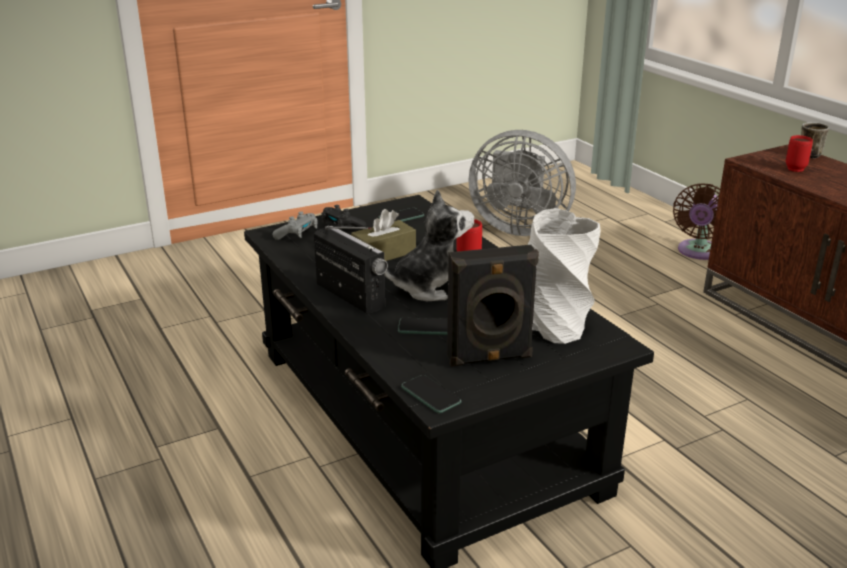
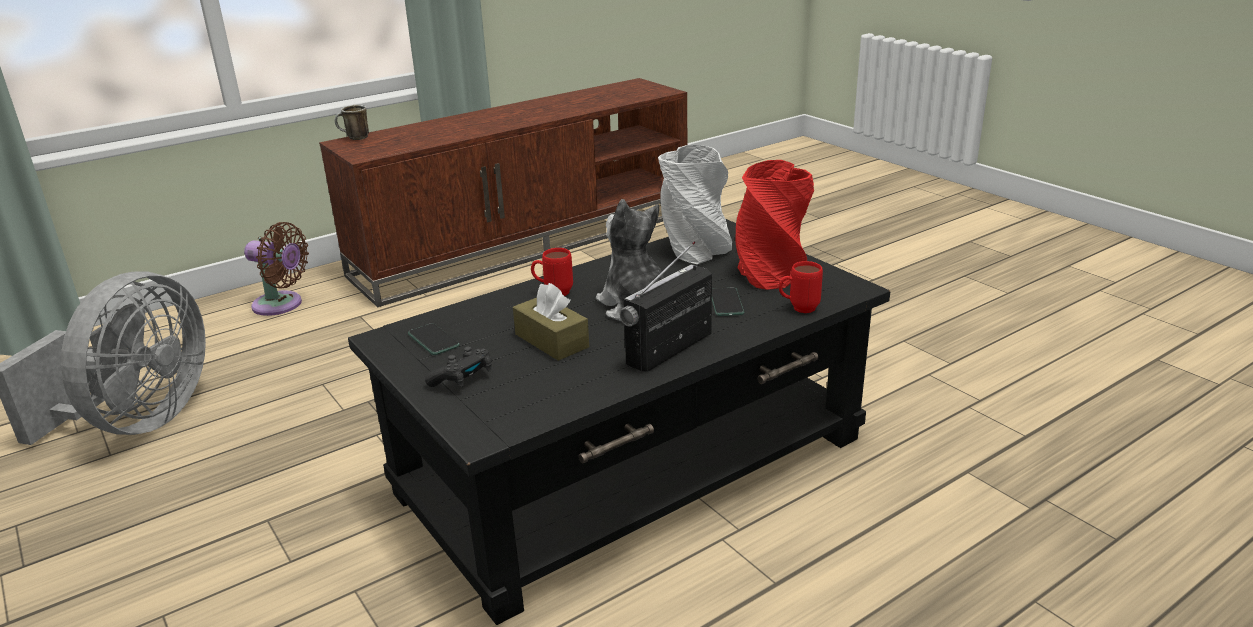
camera: 95 degrees left, 0 degrees up
grey game controller [273,211,318,240] -> none
phone [401,375,462,413] -> none
black speaker [447,245,539,367] -> red vase [735,160,814,290]
red mug [786,135,813,172] -> red mug moved to [779,261,823,313]

